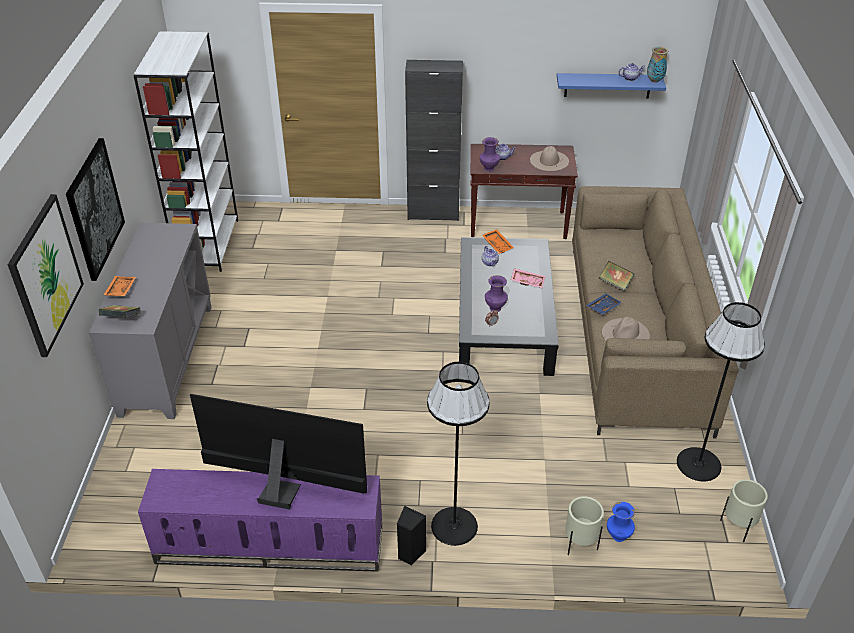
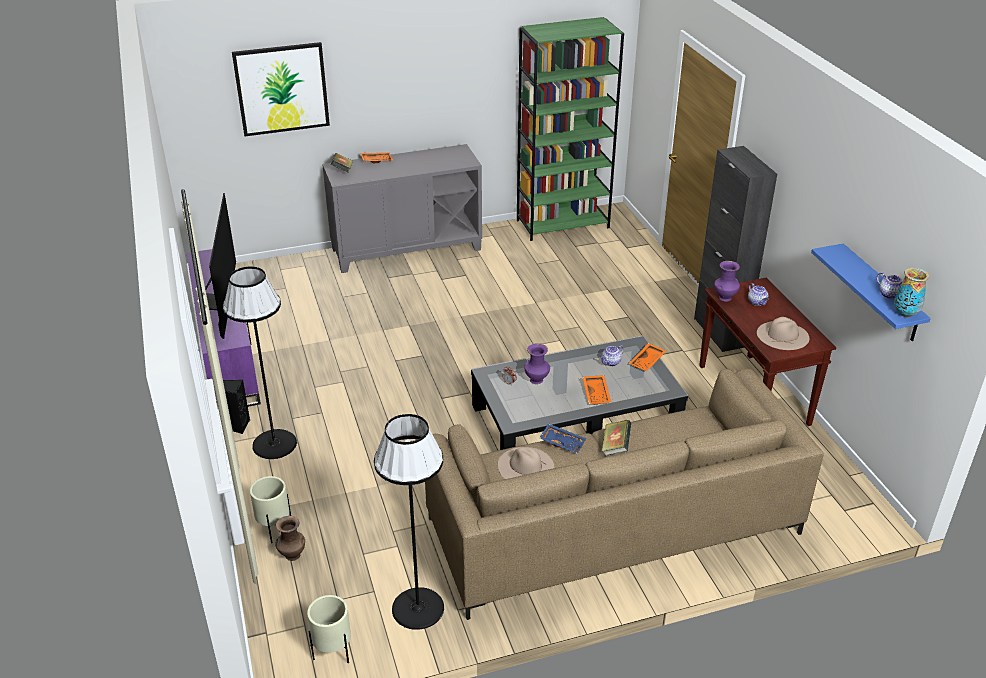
camera: 70 degrees right, 5 degrees down
picture [66,138,125,281] -> none
white bookcase [134,31,238,272] -> green bookcase [517,17,624,241]
pink tray [511,268,545,288] -> orange tray [583,375,611,405]
blue vase [607,502,635,542] -> brown vase [275,516,305,561]

